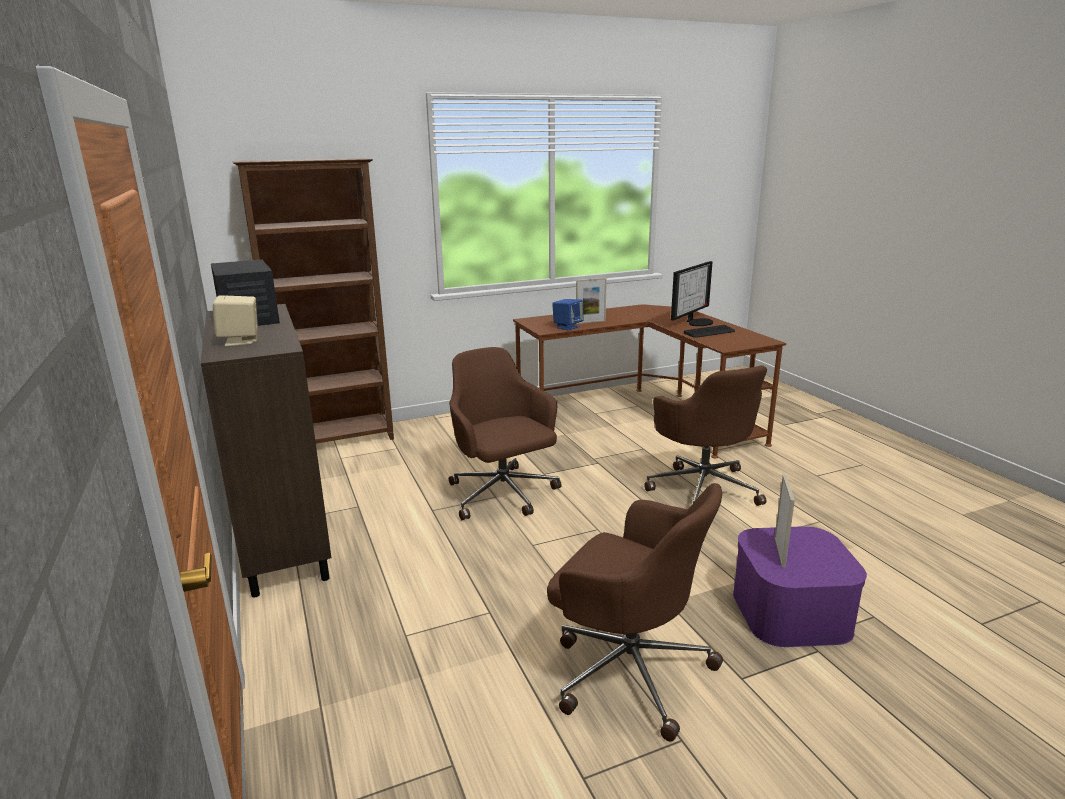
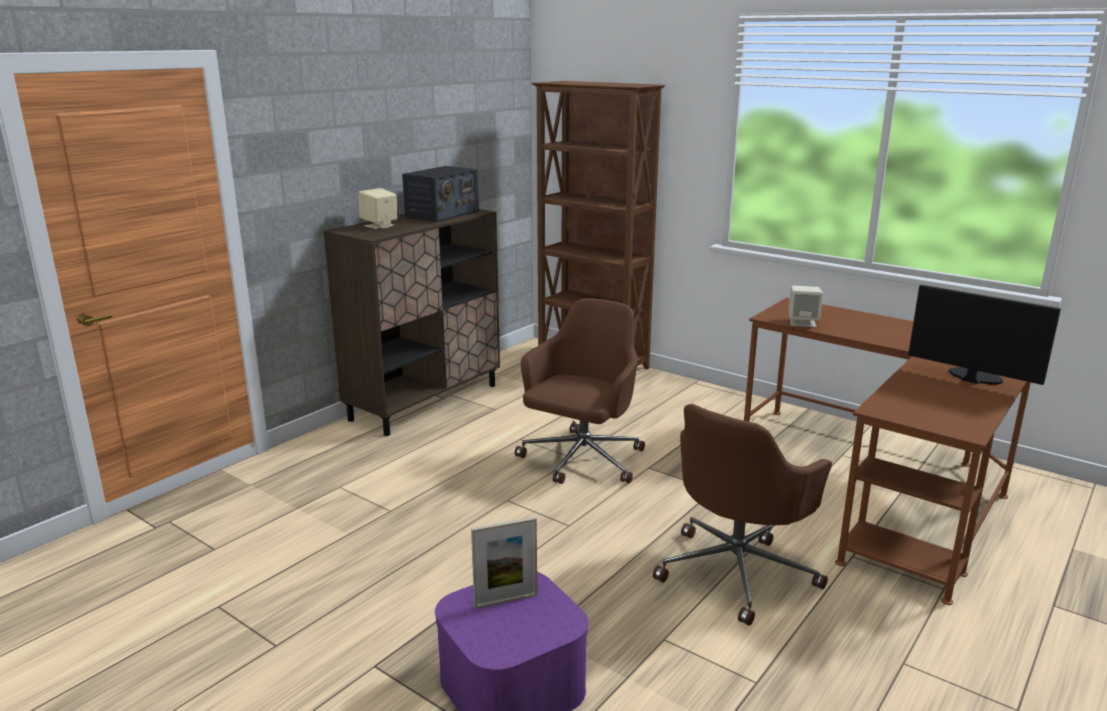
camera: 60 degrees right, 0 degrees up
brown office chair [547,483,723,742] -> none
blue speaker [552,299,584,331] -> beige speaker [788,286,823,327]
picture frame [576,278,607,324] -> none
monitor [671,261,713,326] -> monitor turned 150 degrees counterclockwise [908,285,1061,385]
keyboard [684,325,735,338] -> none

